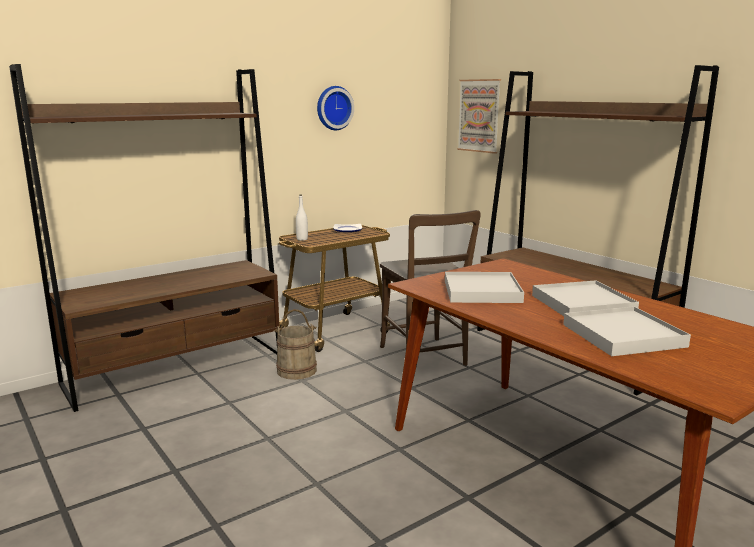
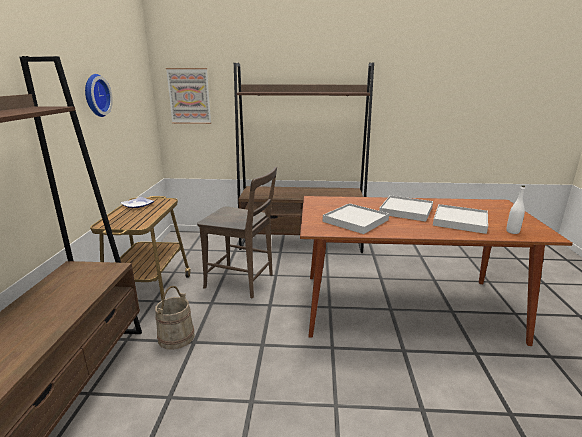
camera: 50 degrees left, 5 degrees up
white bottle [296,194,308,241] -> white bottle moved to [506,186,525,234]

